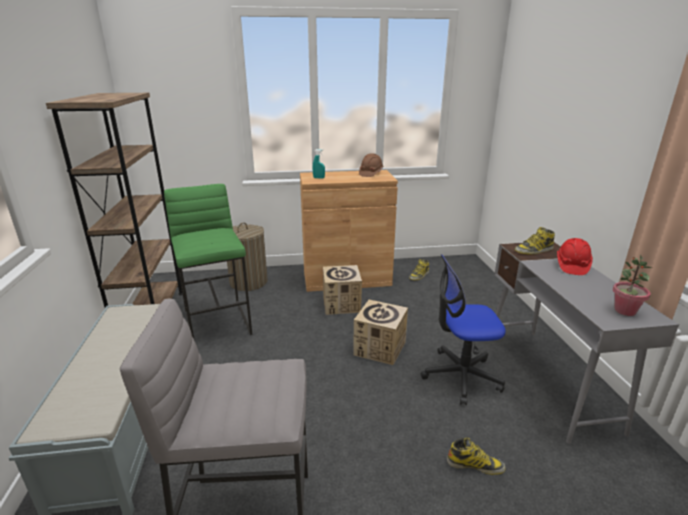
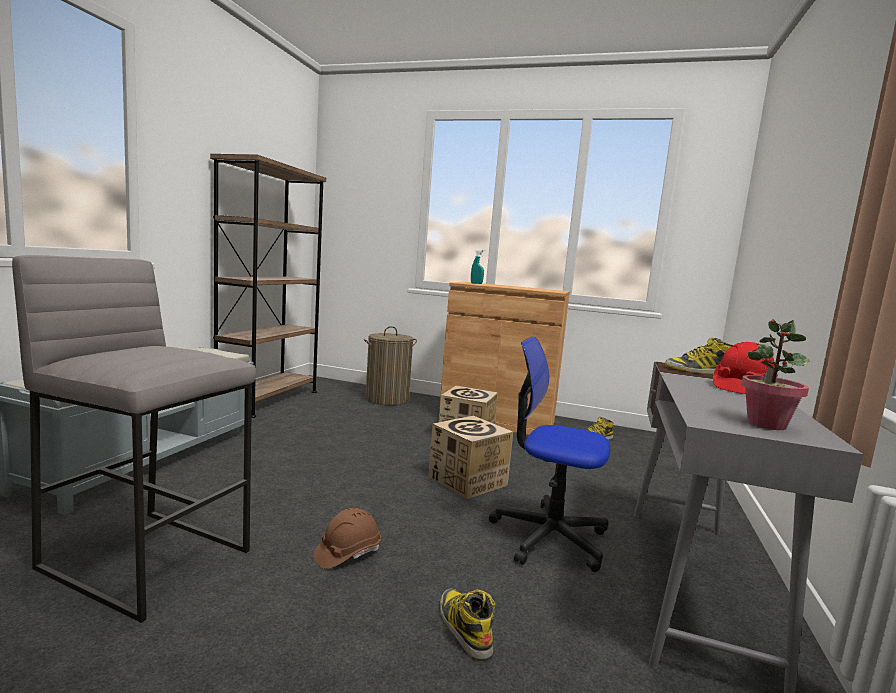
camera: 25 degrees right, 15 degrees down
green stool [164,184,252,338] -> none
brown hard hat [359,153,383,177] -> brown hard hat moved to [313,508,381,569]
boot [447,437,506,475] -> boot turned 150 degrees counterclockwise [440,589,495,659]

